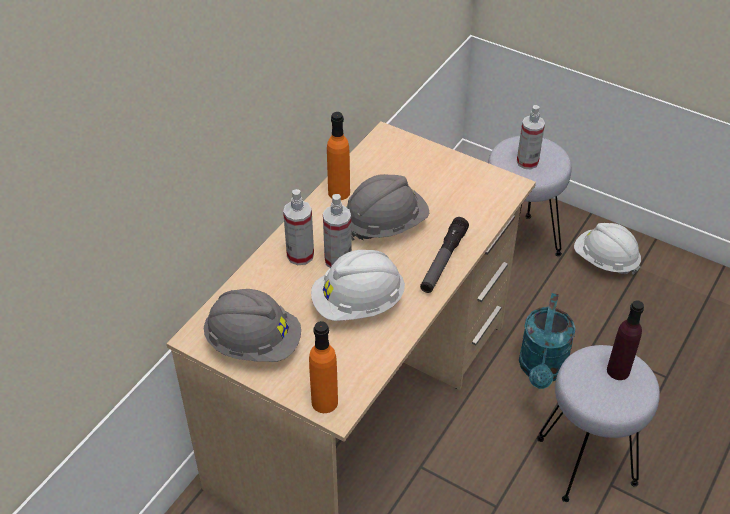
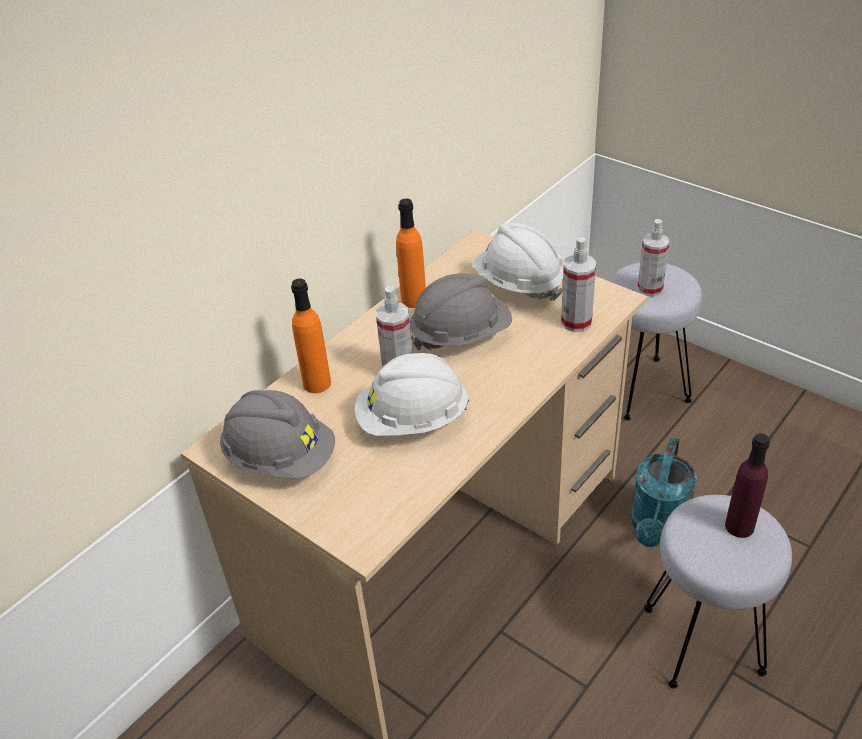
camera: 10 degrees right, 5 degrees down
spray bottle [283,189,314,265] -> spray bottle moved to [561,238,596,332]
orange bottle [309,321,338,413] -> orange bottle moved to [291,279,331,393]
flashlight [420,217,469,293] -> none
white hard hat [574,223,641,275] -> white hard hat moved to [472,223,564,301]

